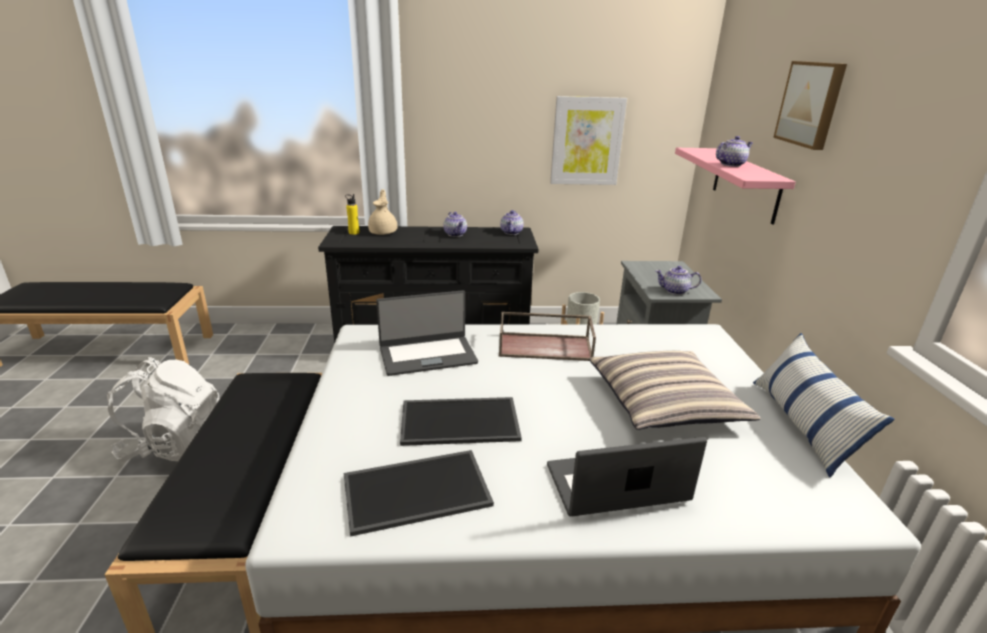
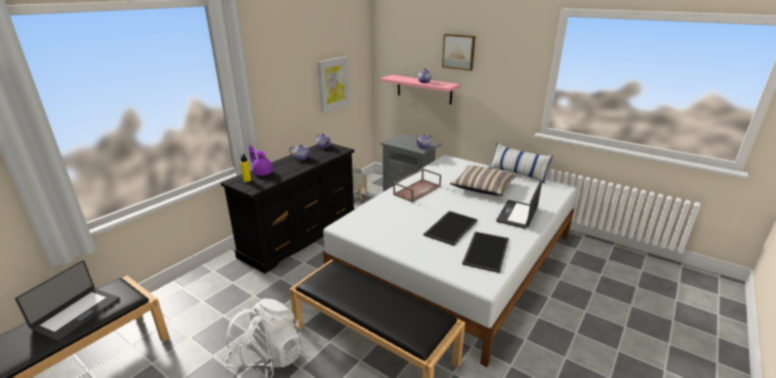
camera: 50 degrees left, 0 degrees up
beige teapot [368,189,397,235] -> purple teapot [249,145,273,176]
laptop [376,290,478,376] -> laptop moved to [15,260,120,342]

